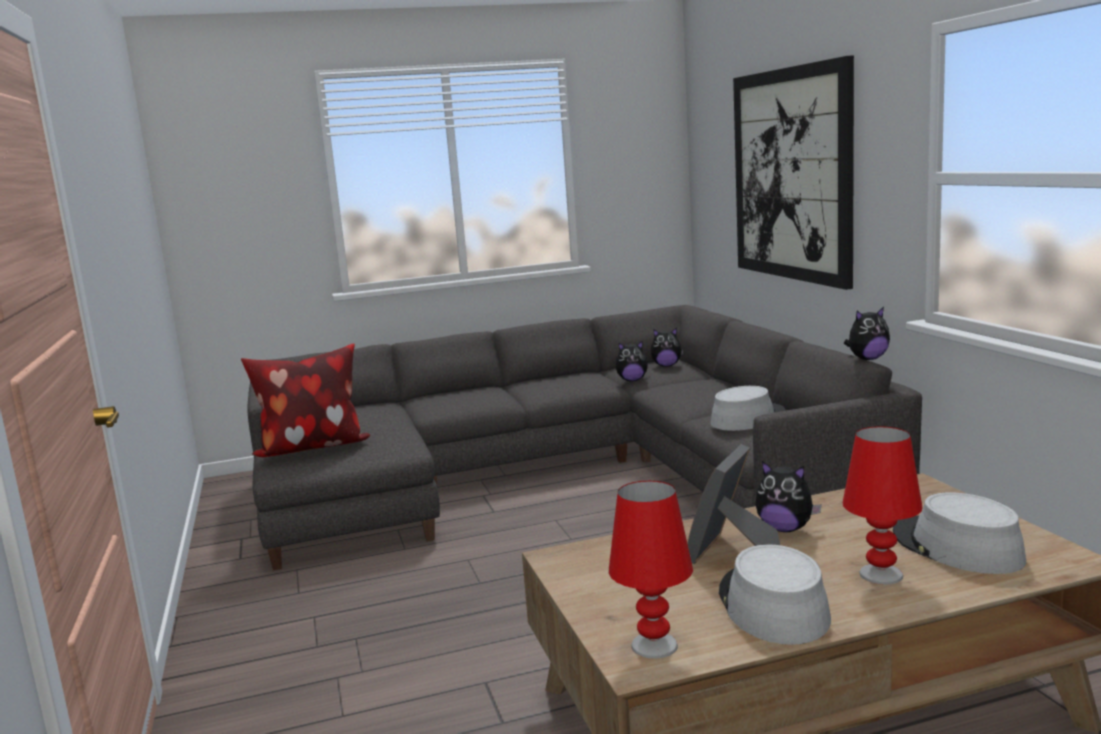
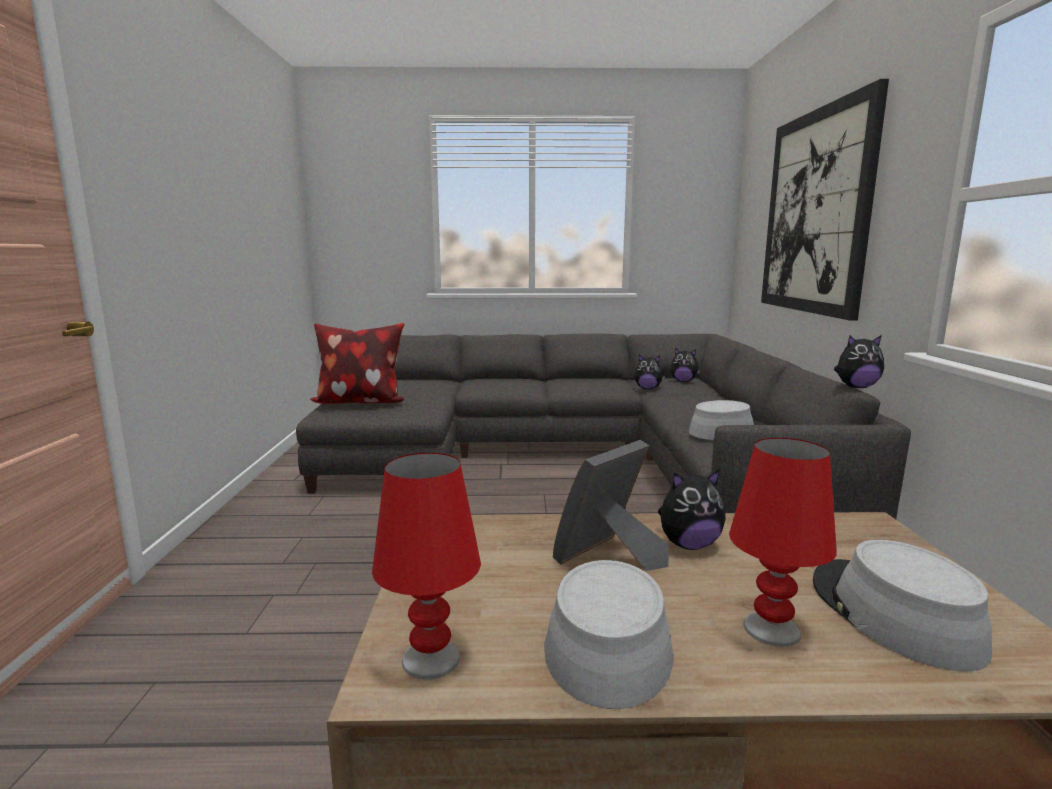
camera: 15 degrees right, 0 degrees up
plush toy [755,461,822,532] -> plush toy turned 60 degrees counterclockwise [658,469,726,550]

